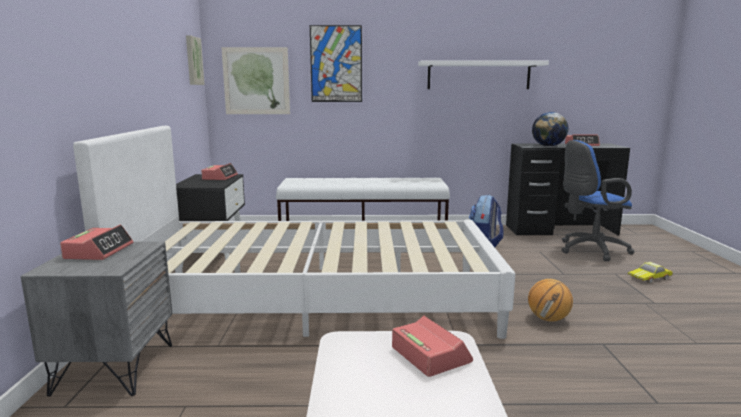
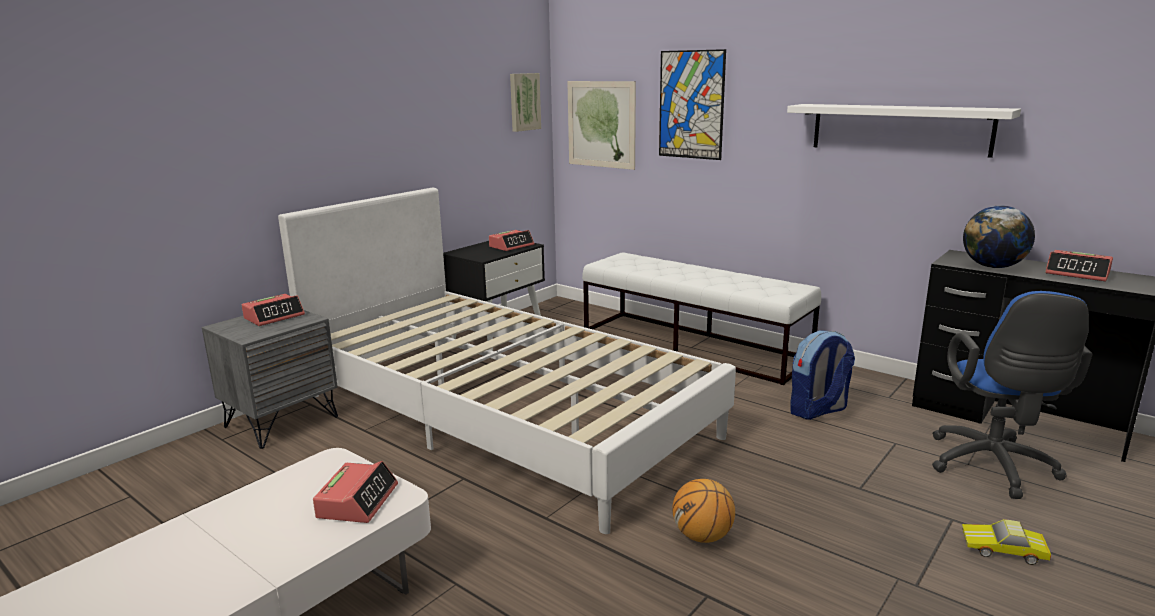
camera: 40 degrees right, 5 degrees up
blue office chair [561,140,635,261] -> blue office chair turned 105 degrees counterclockwise [932,291,1092,499]

